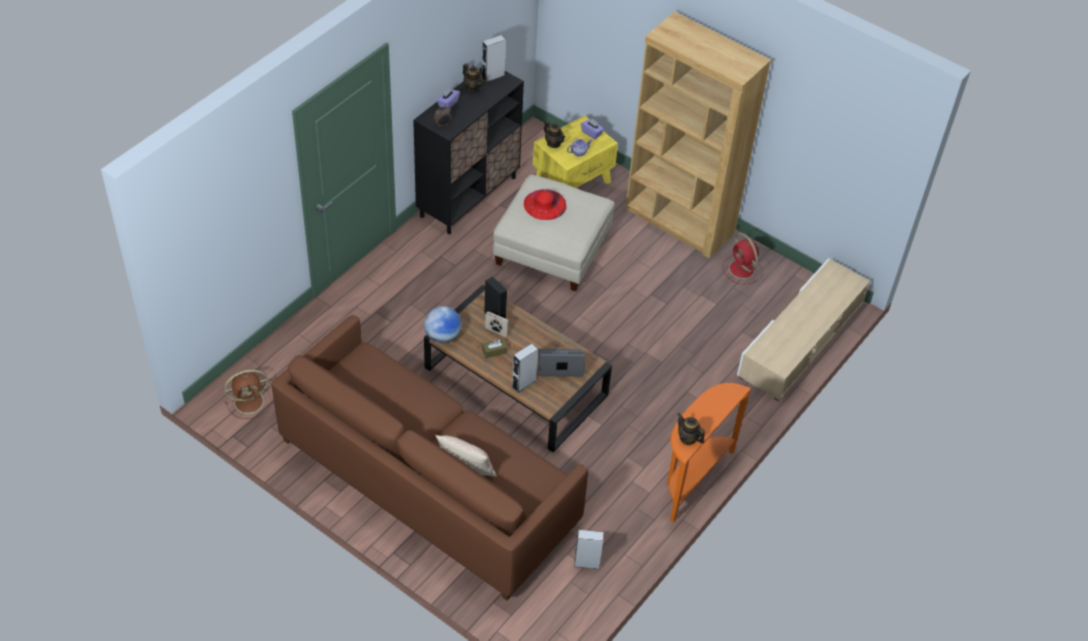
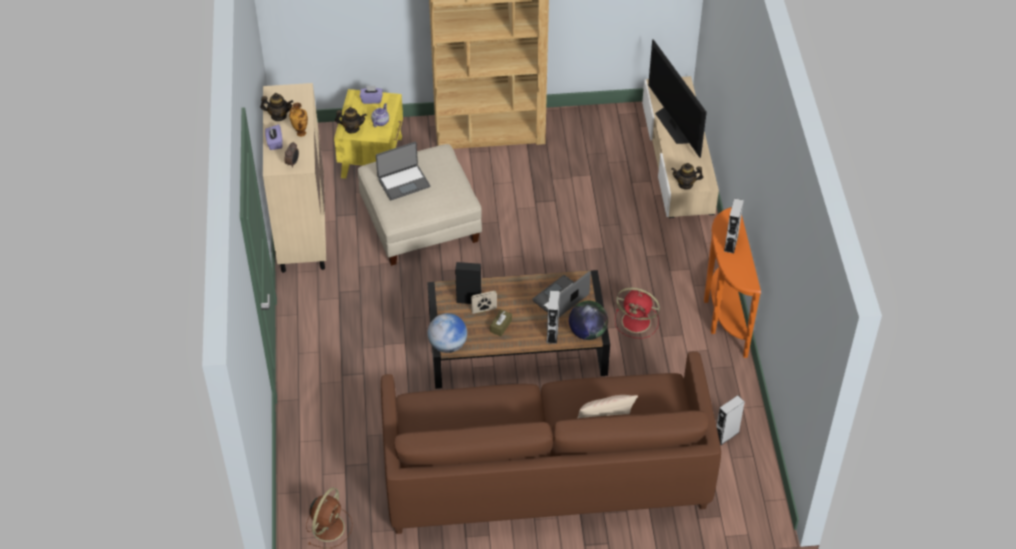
camera: 40 degrees left, 0 degrees up
black cabinet [413,67,524,234] -> beige cabinet [263,83,326,273]
grey speaker [482,35,506,82] -> grey speaker moved to [724,198,744,253]
red hat [524,189,567,220] -> laptop [376,141,430,200]
teapot [678,413,705,445] -> teapot moved to [671,163,703,190]
red fan [723,233,763,284] -> red fan moved to [615,288,660,339]
none -> vase [289,103,308,137]
none -> globe [569,301,608,340]
none -> television [648,39,707,158]

